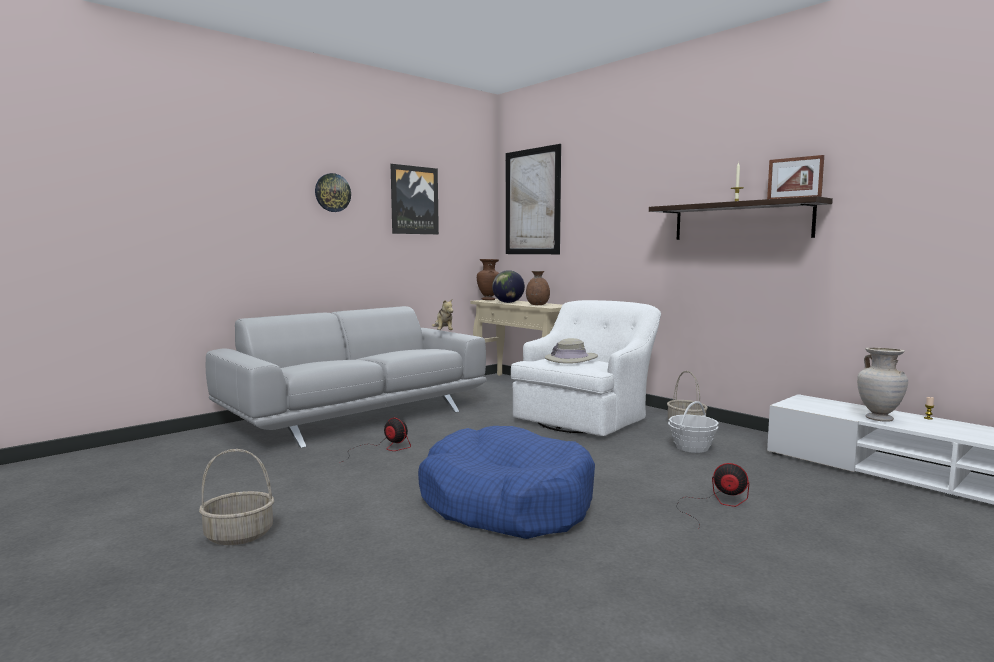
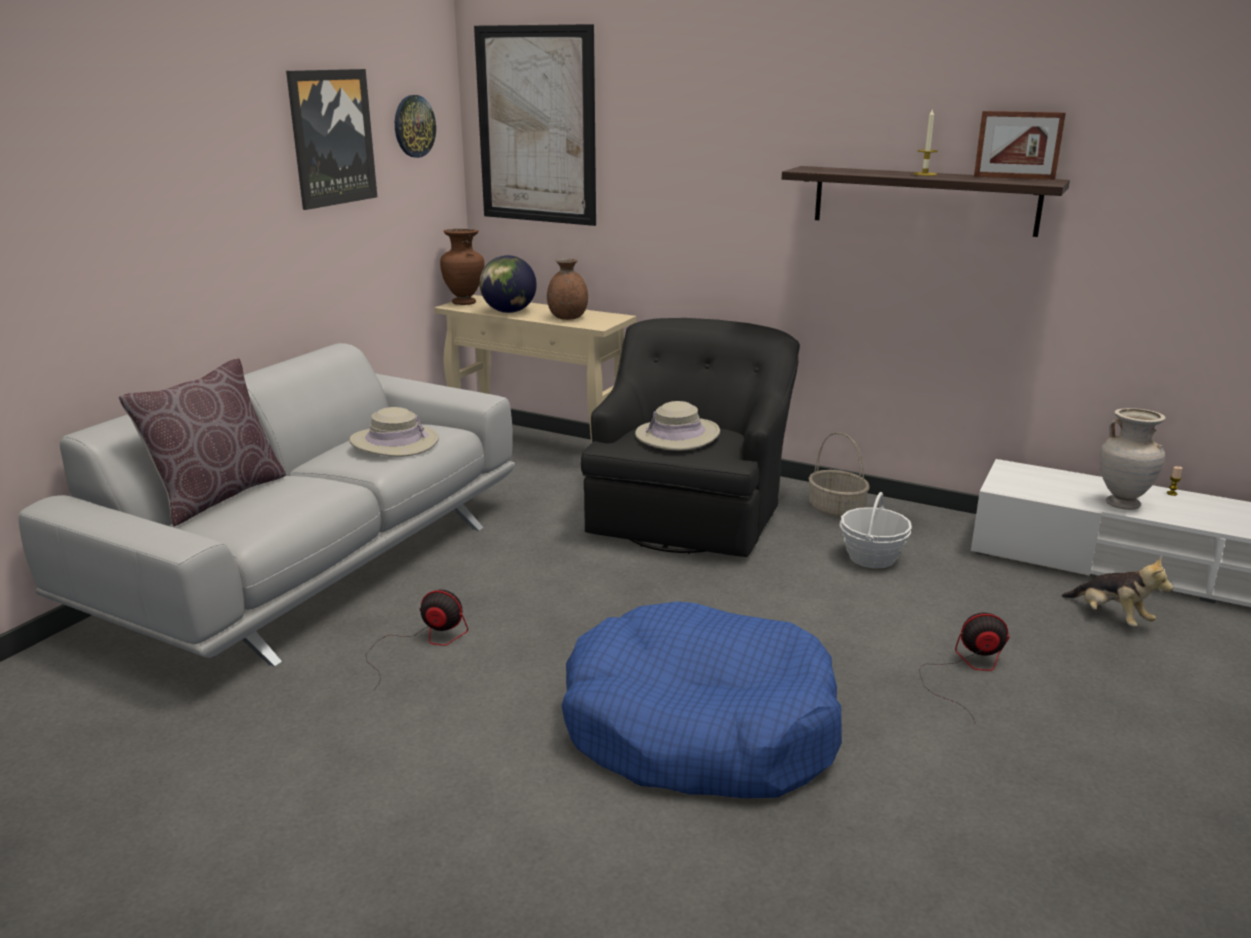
camera: 20 degrees left, 15 degrees up
basket [199,449,274,545] -> none
wall clock [315,173,351,212] -> wall clock moved to [395,95,436,158]
plush toy [432,298,453,330] -> plush toy moved to [1062,557,1173,627]
white armchair [511,300,661,436] -> black armchair [581,318,800,557]
none -> brown pillow [119,358,286,526]
none -> beige hat [349,407,439,457]

